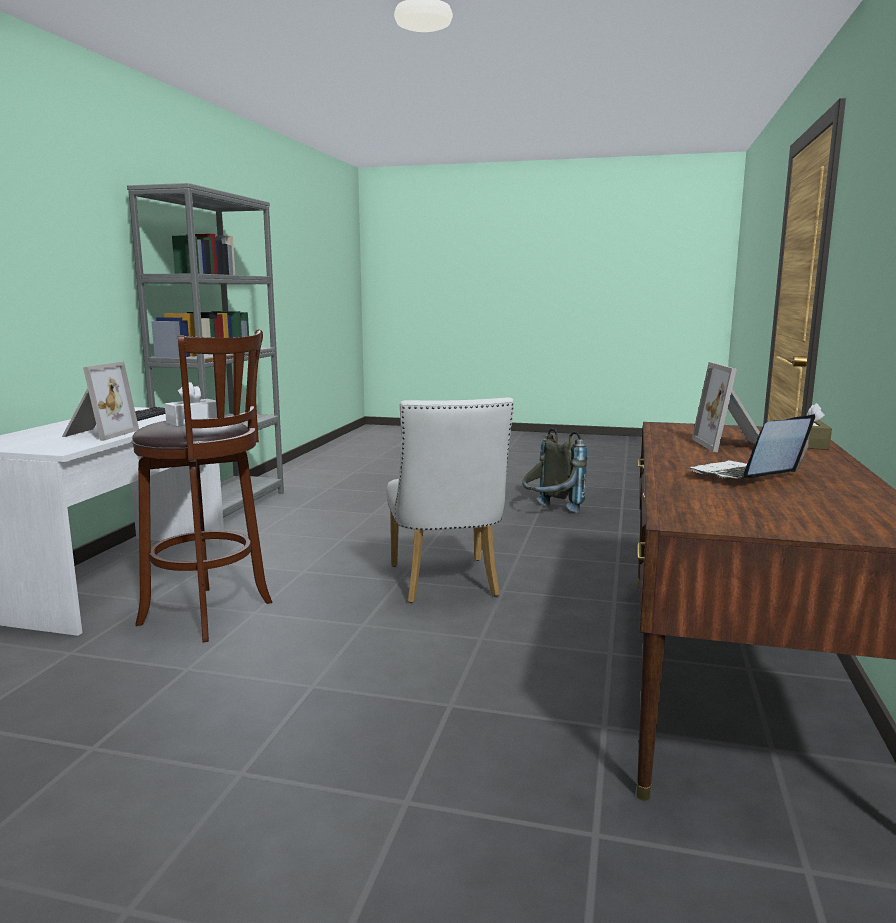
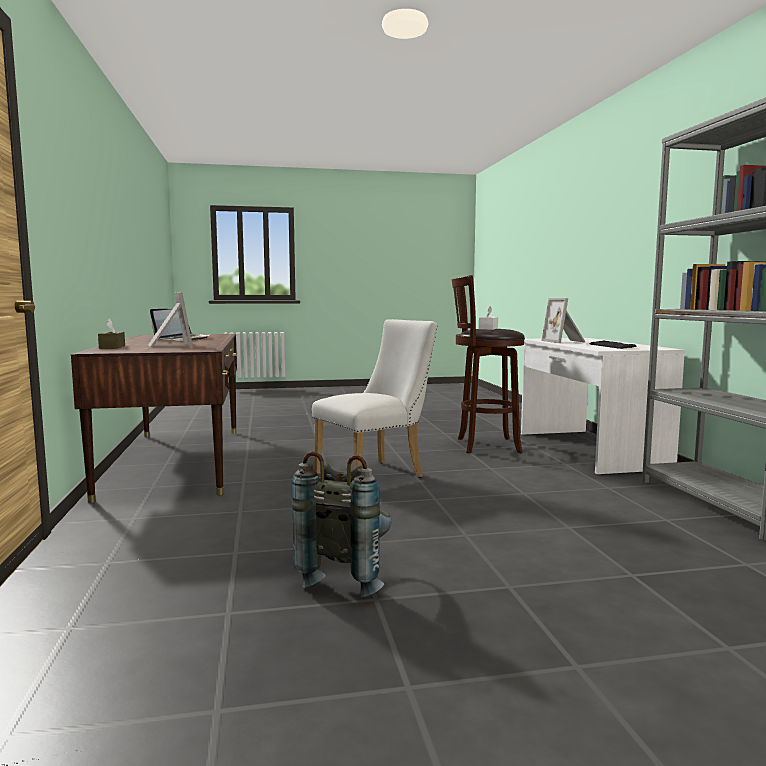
camera: 155 degrees right, 5 degrees down
white chair [386,397,514,603] -> white chair turned 90 degrees clockwise [312,319,437,478]

